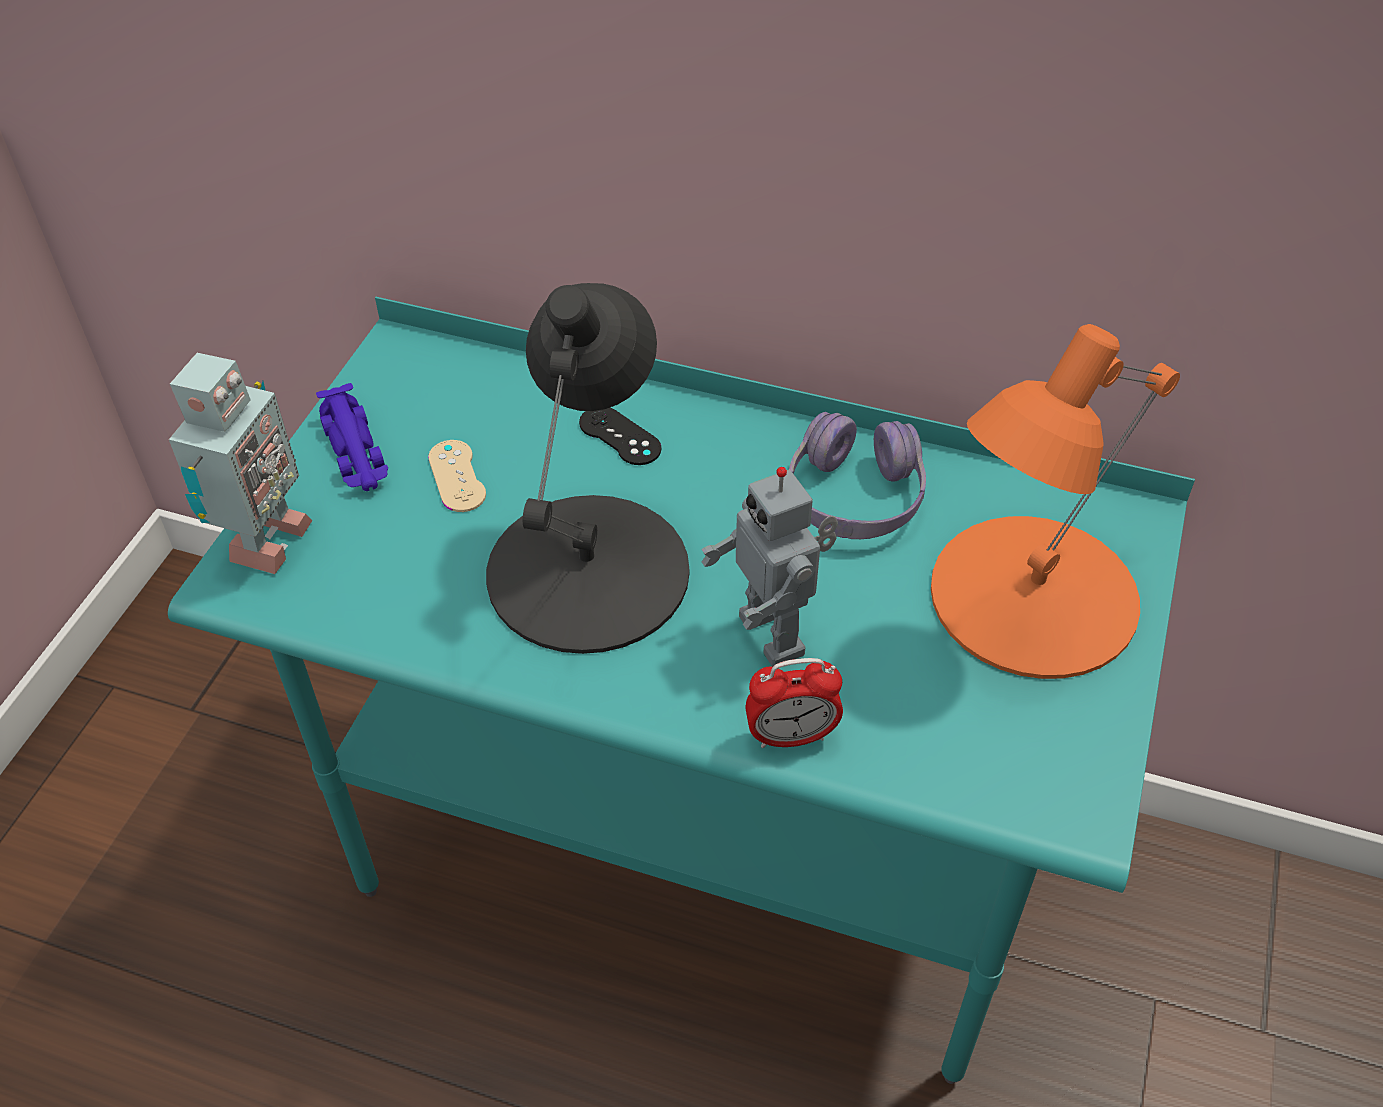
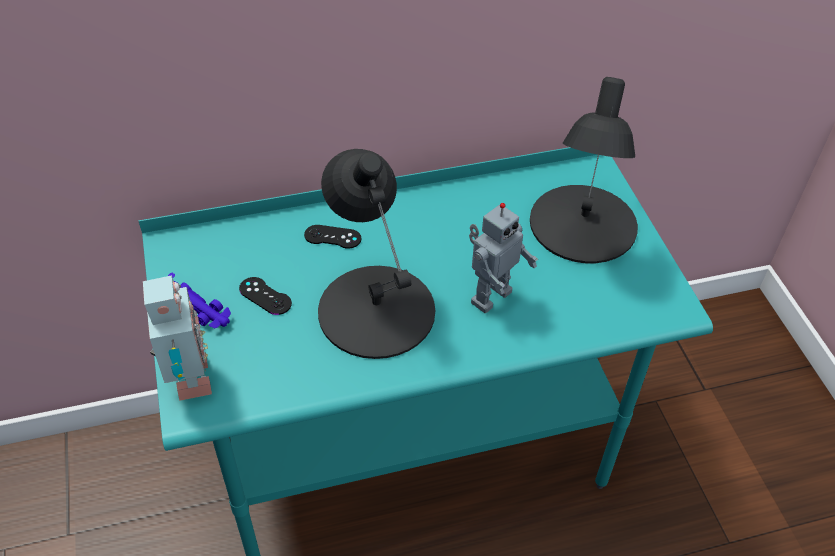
camera: 35 degrees left, 0 degrees up
beige game controller [428,440,486,512] -> black game controller [239,277,292,315]
toy robot [701,467,838,667] -> toy robot turned 75 degrees counterclockwise [469,203,538,313]
alarm clock [745,658,843,748] -> none
purple headphones [789,412,926,539] -> none
orange table lamp [931,324,1180,679] -> black table lamp [530,77,638,263]

